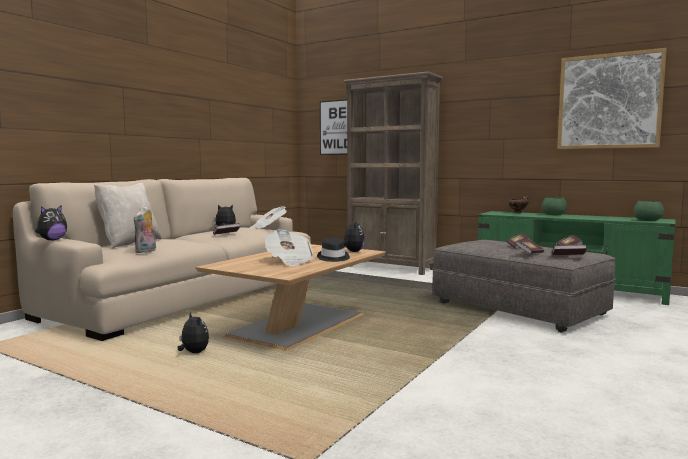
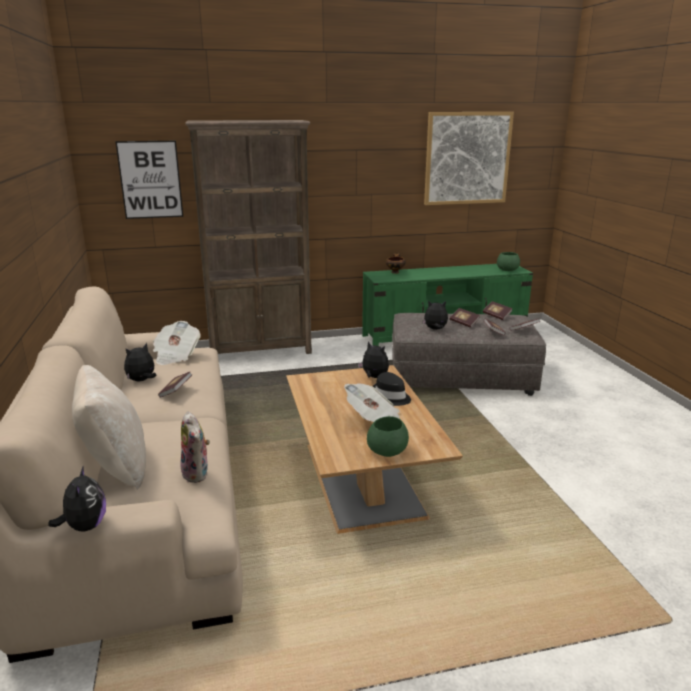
camera: 45 degrees left, 15 degrees up
plush toy [178,312,209,353] -> plush toy moved to [423,300,448,330]
green bowl [541,197,567,215] -> green bowl moved to [367,416,409,457]

